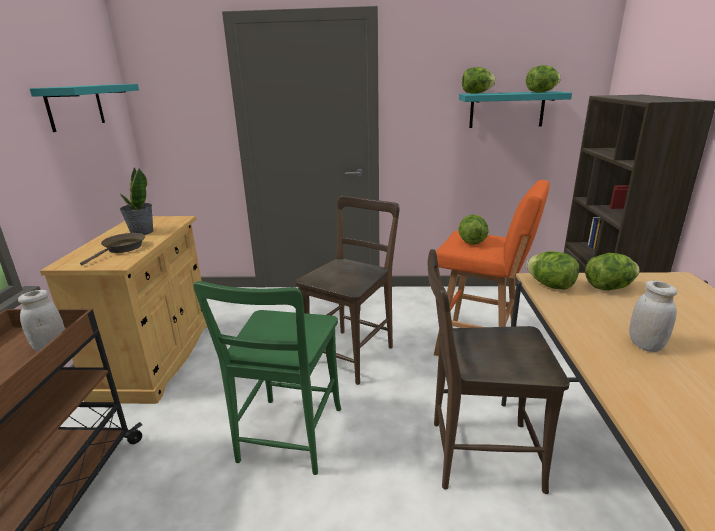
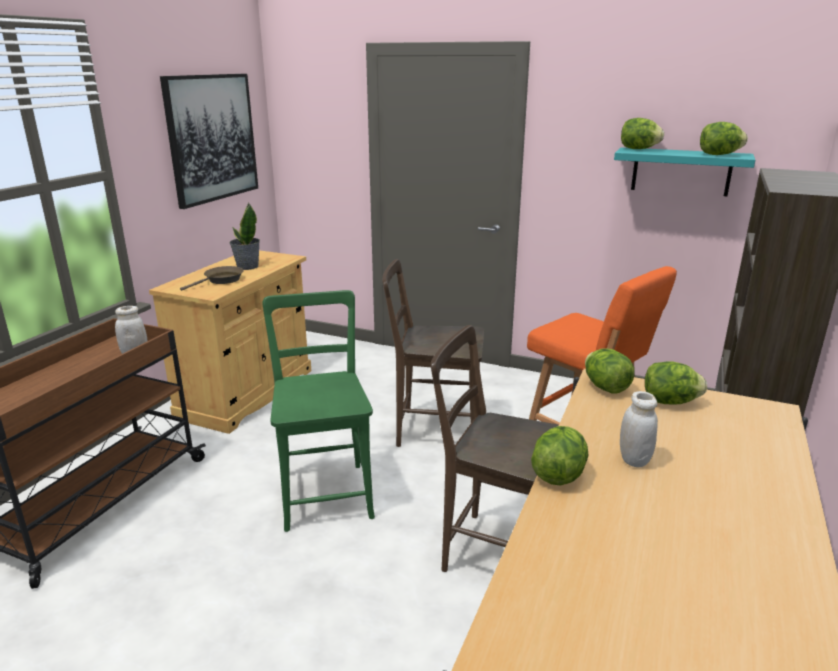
camera: 20 degrees right, 0 degrees up
turquoise shelf [30,84,139,132] -> picture [160,74,258,209]
green chair [193,281,341,475] -> green chair turned 135 degrees clockwise [262,290,375,532]
brown chair [295,196,400,385] -> brown chair turned 135 degrees counterclockwise [382,259,484,447]
lettuce [458,214,488,245] -> lettuce moved to [531,426,588,485]

